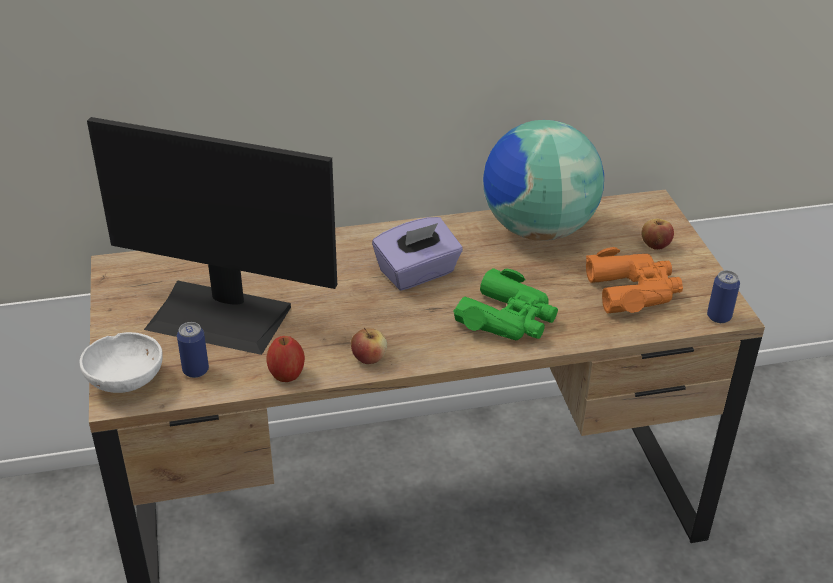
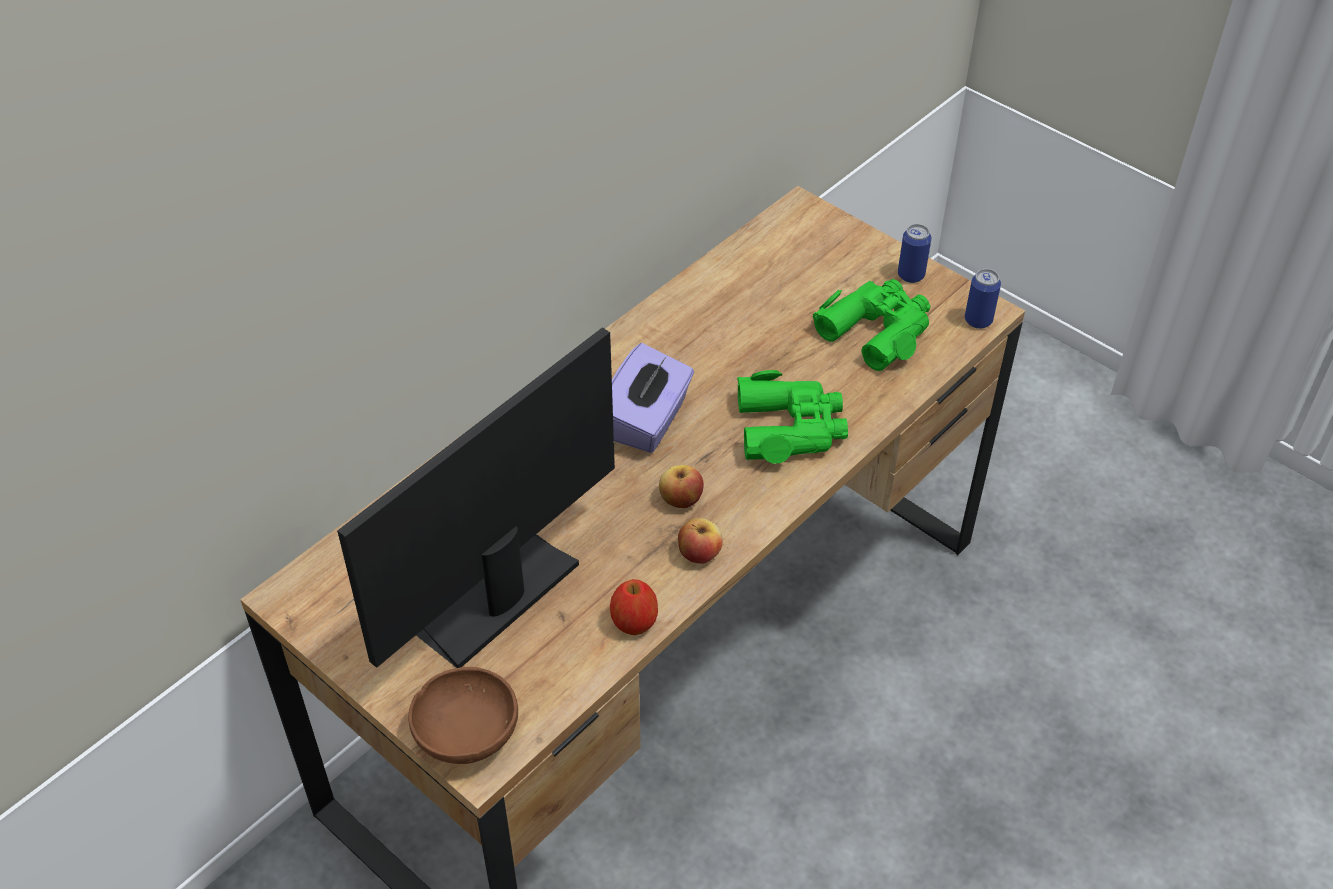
camera: 35 degrees left, 10 degrees up
white bowl [80,332,163,393] -> brown bowl [408,667,518,764]
monitor [87,117,337,355] -> monitor turned 150 degrees clockwise [337,327,615,668]
can [177,322,209,378] -> can moved to [898,224,931,283]
globe [483,120,604,241] -> none
orange binoculars [586,247,683,313] -> green binoculars [813,279,931,371]
apple [641,219,674,250] -> apple moved to [659,465,704,508]

